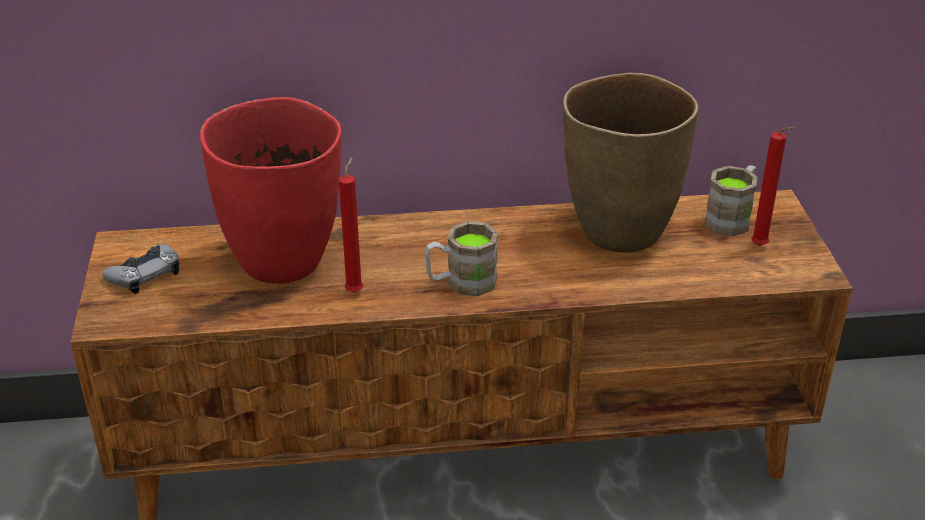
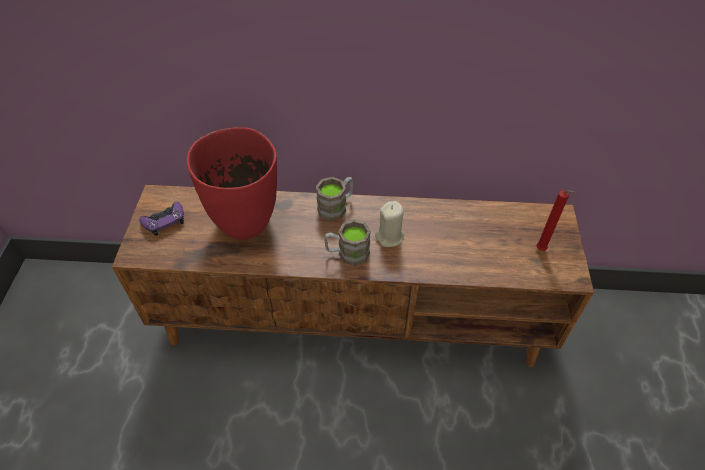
camera: 10 degrees right, 15 degrees up
grey game controller [102,244,179,294] -> purple game controller [139,202,184,236]
red candle [339,157,363,293] -> none
brown vase [563,73,698,253] -> none
brown mug [704,165,758,236] -> brown mug moved to [316,177,353,221]
none -> beige candle [375,201,404,247]

